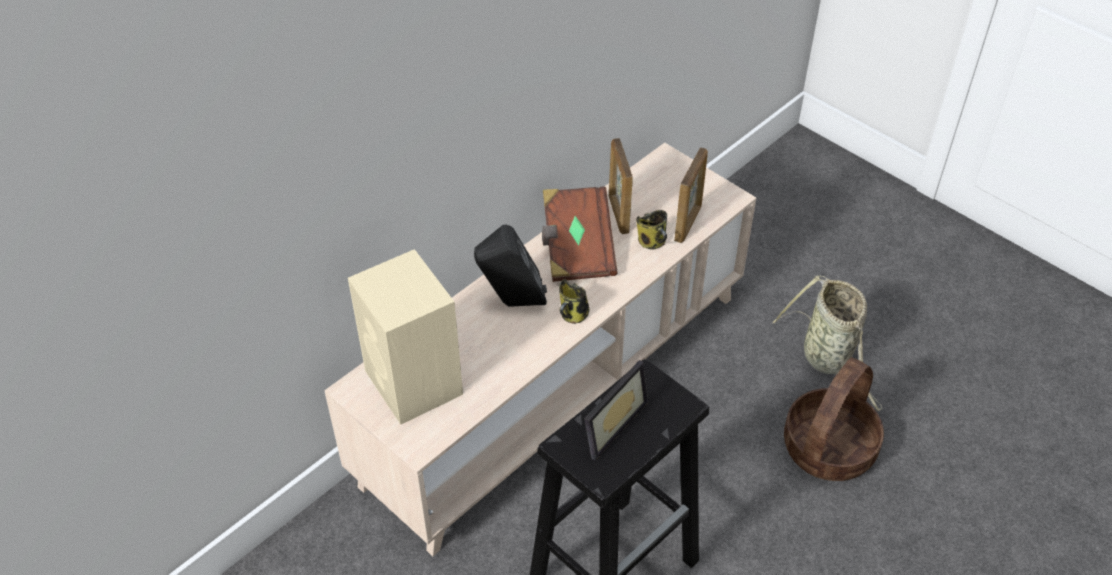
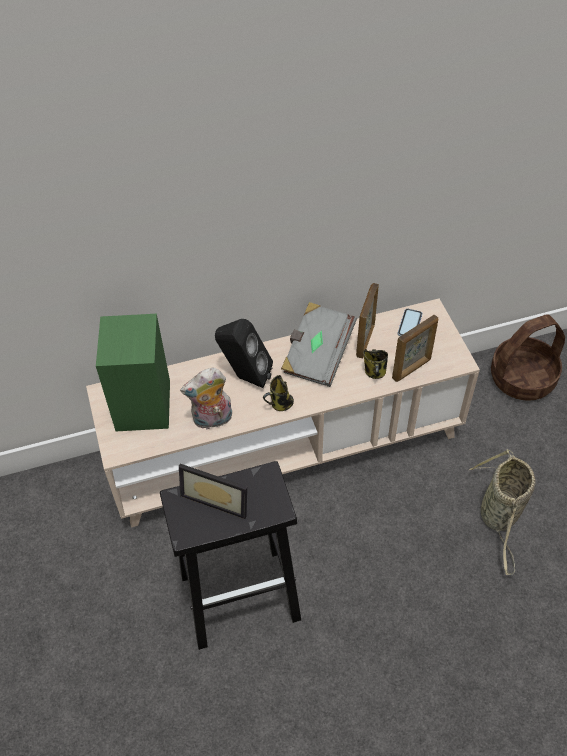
camera: 30 degrees right, 5 degrees up
beige speaker [348,249,463,425] -> green speaker [96,314,170,431]
brown book [542,186,618,282] -> grey book [281,302,357,387]
picture frame [584,360,648,460] -> picture frame turned 45 degrees clockwise [179,464,247,519]
basket [784,357,884,481] -> basket moved to [491,314,565,401]
none -> plush toy [180,368,232,430]
none -> phone [398,309,422,336]

